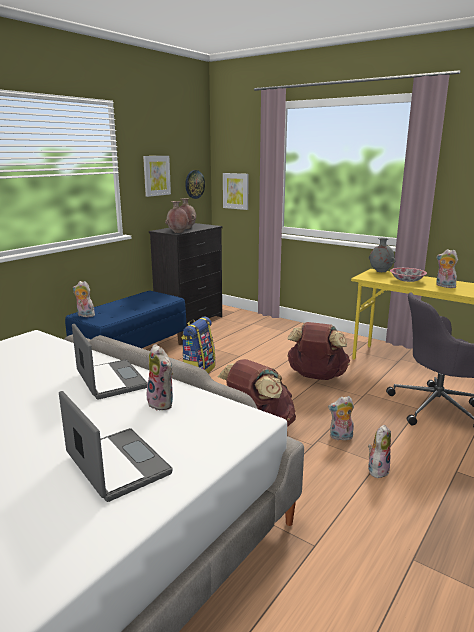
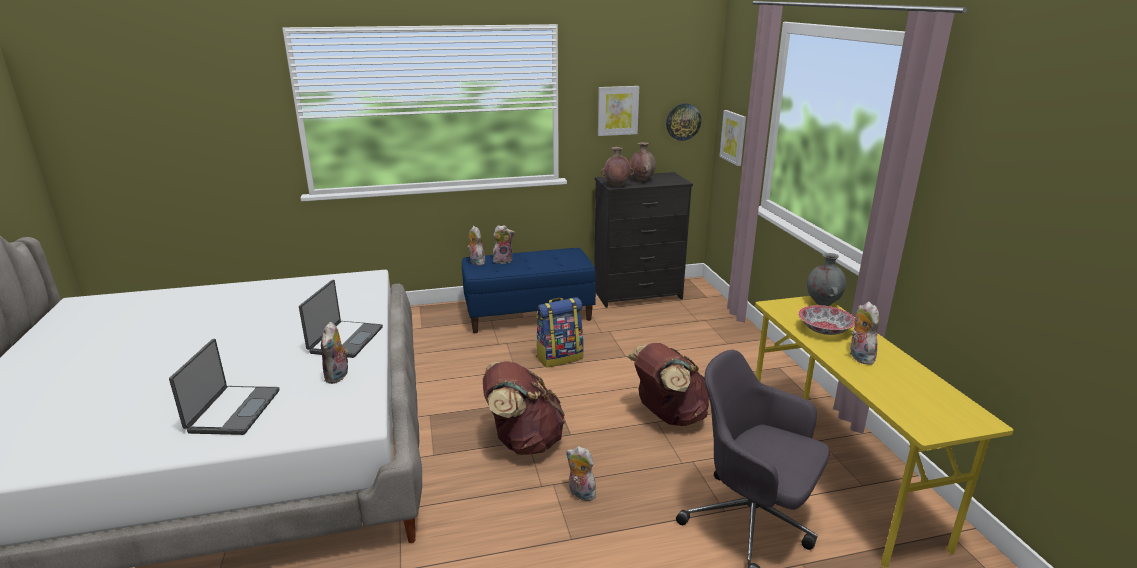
camera: 40 degrees right, 5 degrees up
plush toy [368,425,391,478] -> plush toy moved to [493,225,515,264]

